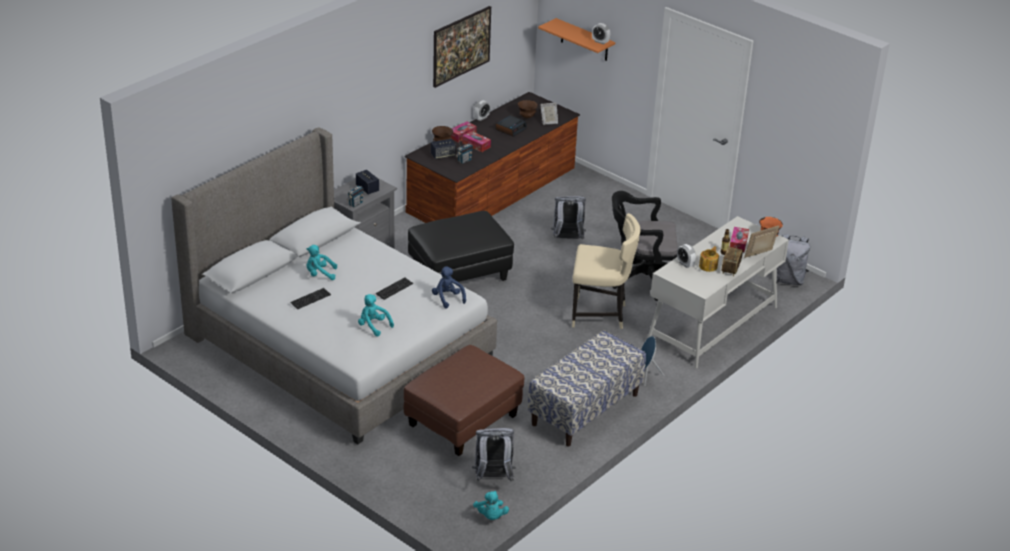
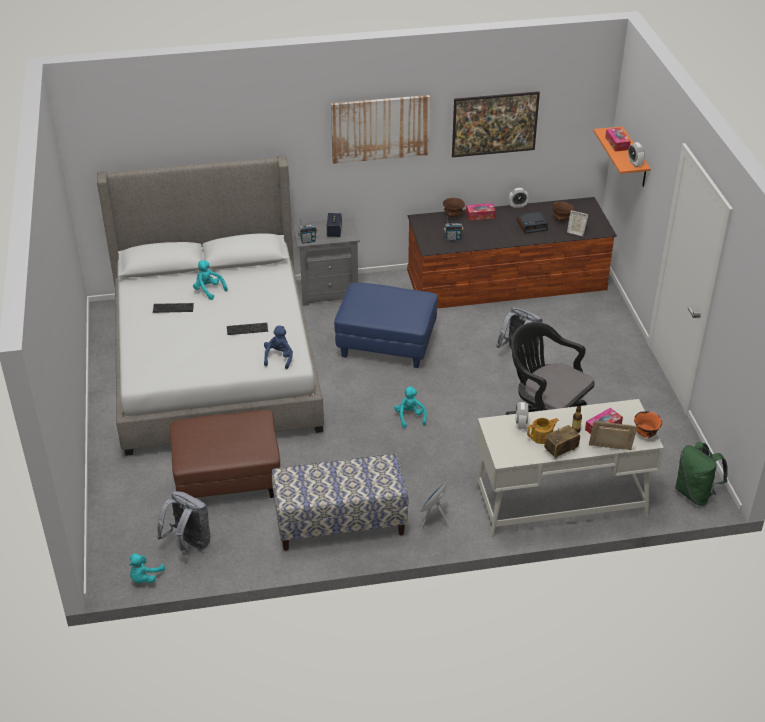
camera: 40 degrees right, 5 degrees up
turquoise plush toy [358,294,394,336] -> turquoise plush toy moved to [394,386,427,428]
black ottoman [408,211,514,282] -> blue ottoman [334,282,438,368]
speaker [431,139,456,159] -> none
tissue box [462,131,491,152] -> tissue box moved to [605,128,631,152]
beige chair [572,213,640,329] -> none
grey backpack [777,234,810,285] -> green backpack [675,442,728,506]
none -> picture [331,95,431,164]

